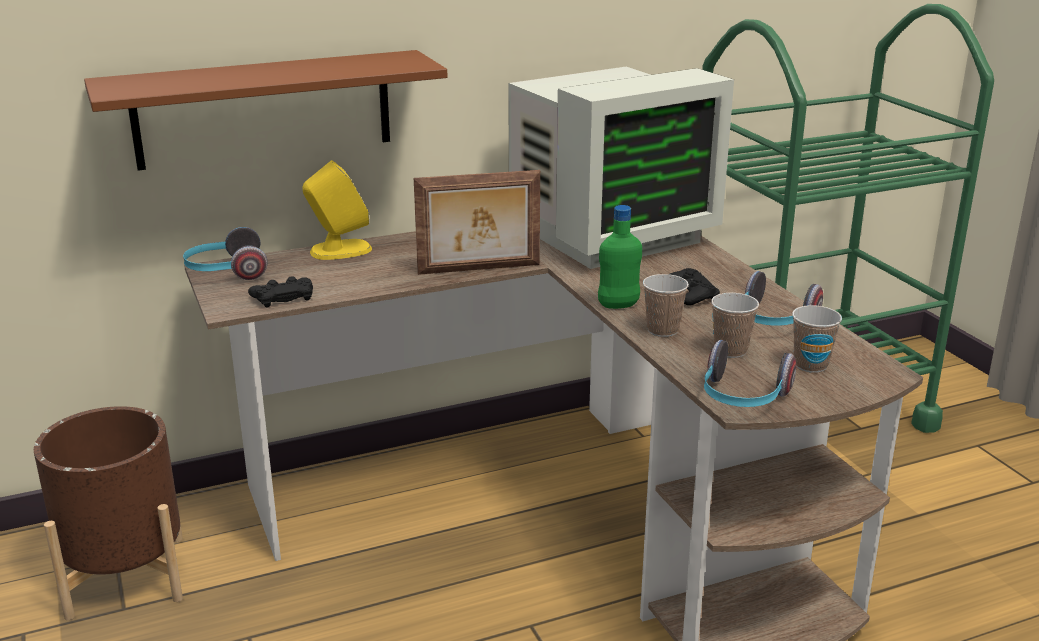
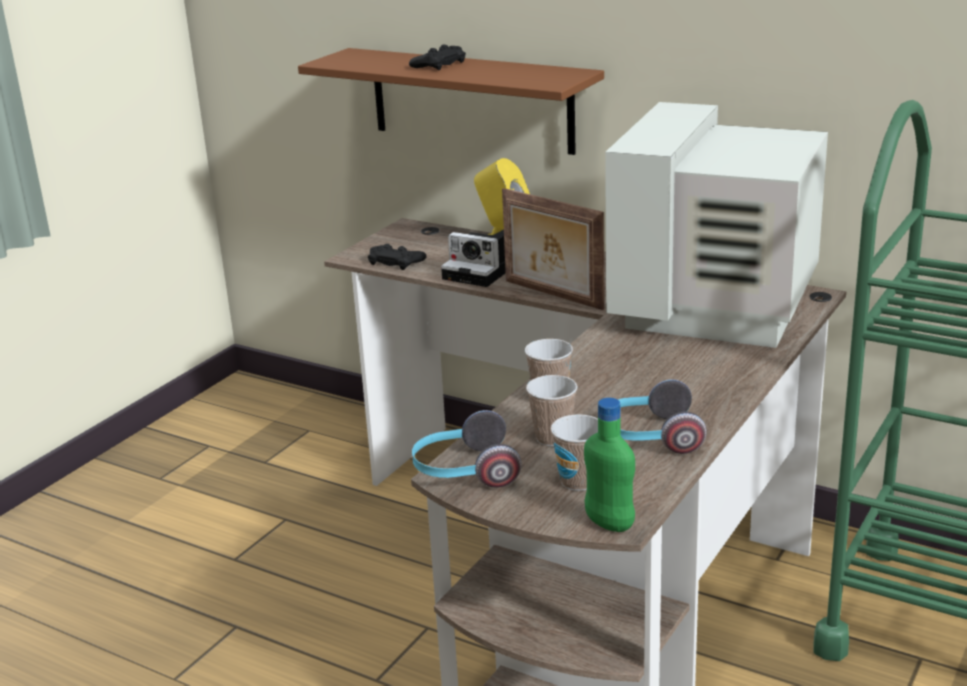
camera: 55 degrees right, 0 degrees up
brown planter [34,406,183,620] -> none
headphones [183,227,267,280] -> none
monitor [508,67,734,269] -> monitor turned 90 degrees clockwise [605,102,828,348]
green bottle [598,205,642,309] -> green bottle moved to [584,398,635,532]
black game controller [670,268,720,305] -> black game controller moved to [409,45,466,70]
none -> camera [441,230,506,287]

